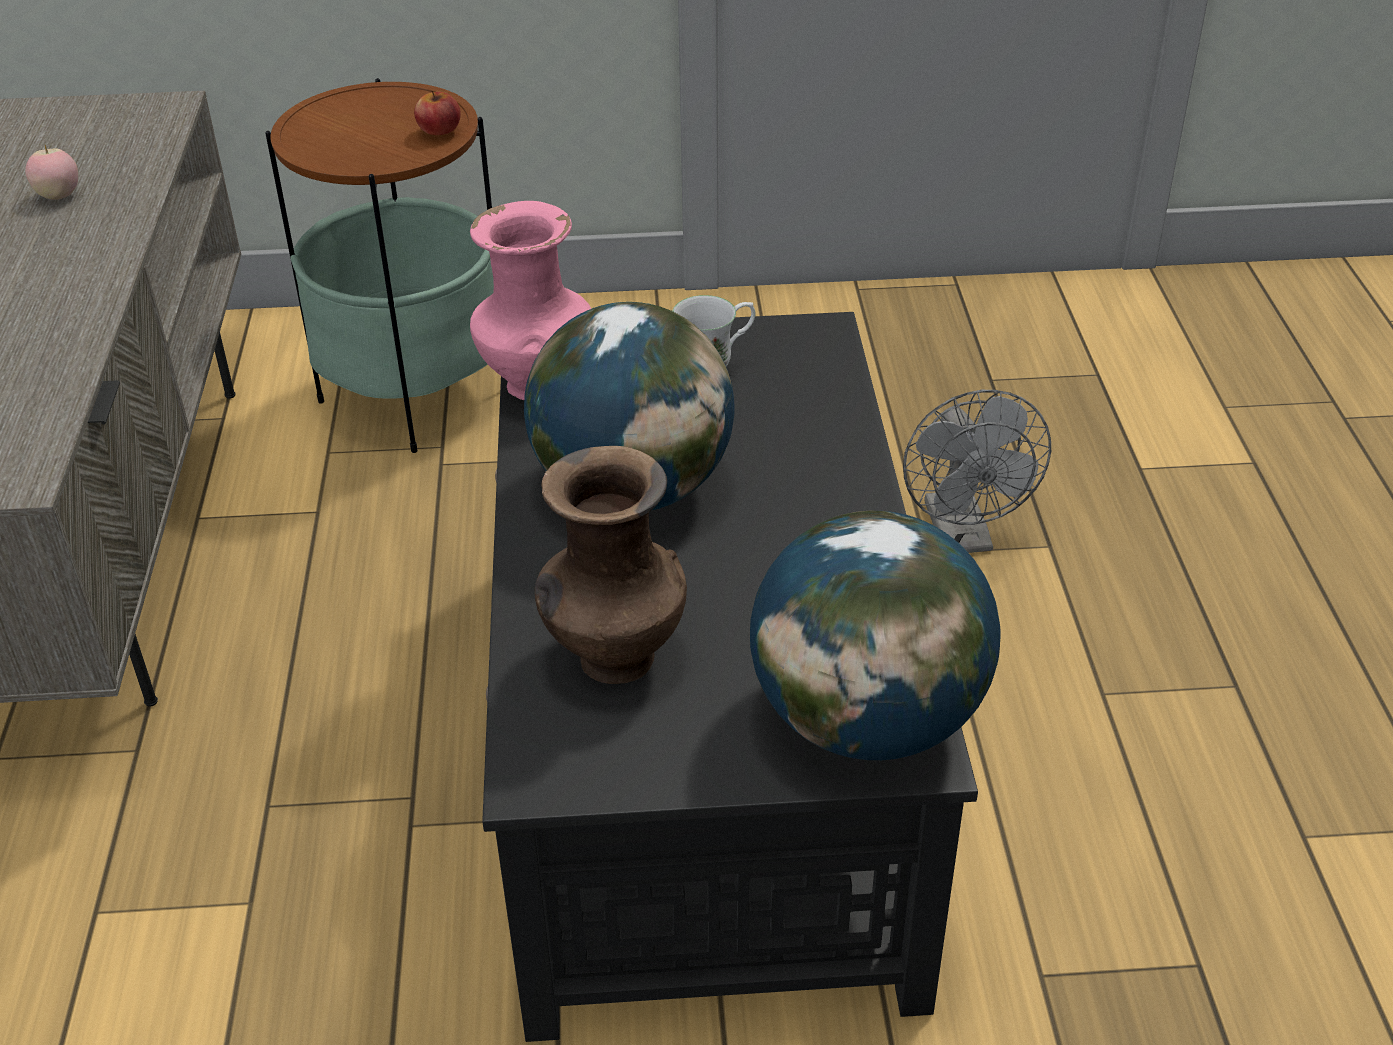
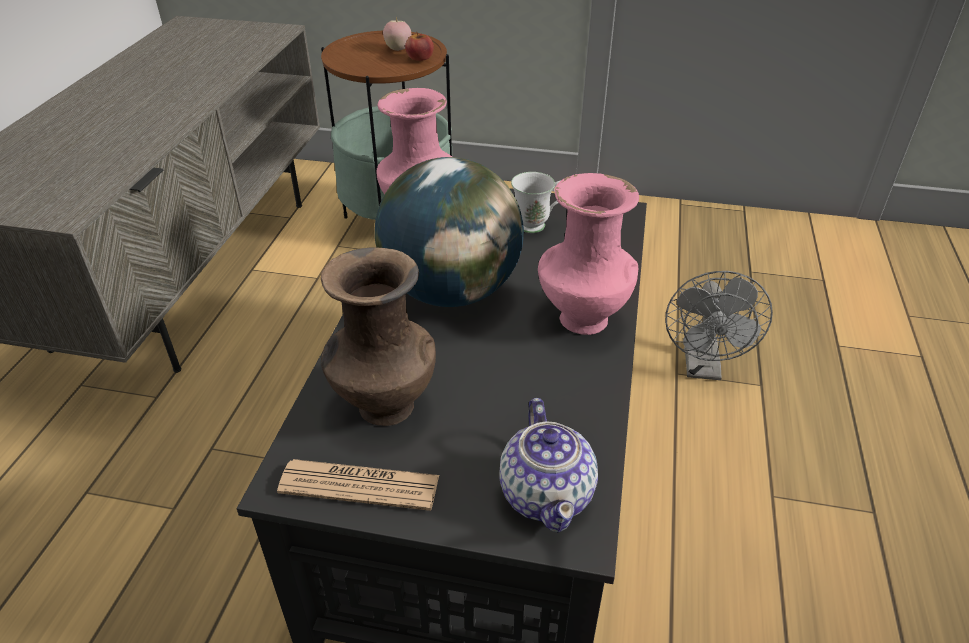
camera: 15 degrees right, 0 degrees up
apple [25,145,78,200] -> apple moved to [383,16,411,51]
globe [750,511,1001,760] -> teapot [499,398,598,532]
none -> newspaper [277,459,439,511]
none -> pink vase [538,173,639,335]

